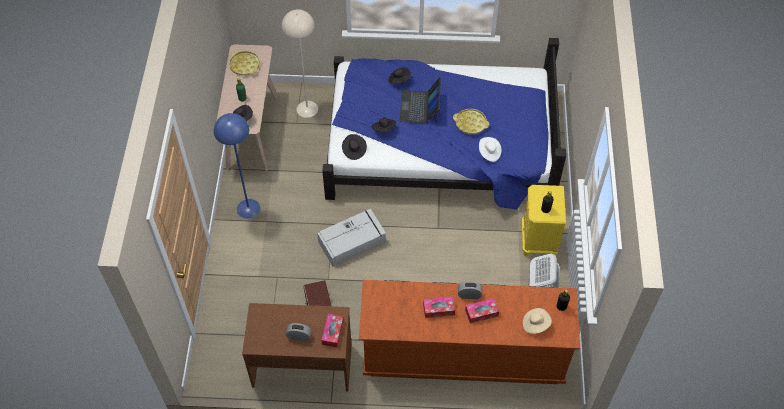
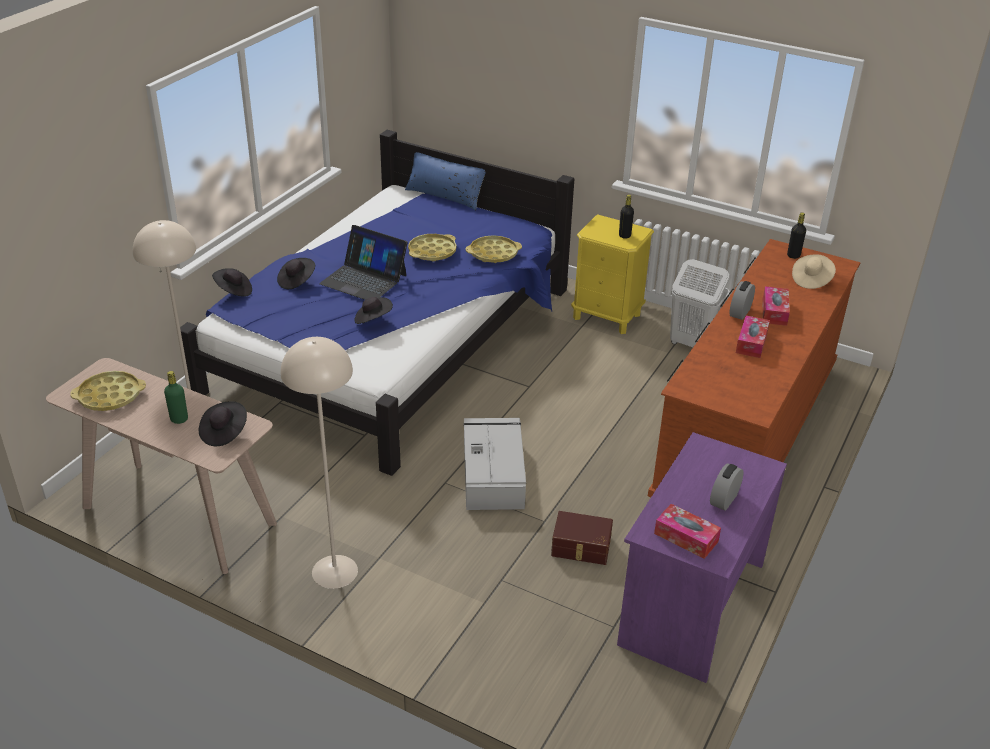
camera: 65 degrees left, 20 degrees down
blue floor lamp [214,113,260,219] -> beige floor lamp [281,337,358,589]
brown desk [242,303,352,392] -> purple desk [617,432,787,683]
tissue box [321,314,344,347] -> tissue box moved to [654,504,721,559]
black hat [342,134,367,160] -> black hat moved to [212,268,252,297]
white hat [479,137,501,162] -> yellow tray [465,235,522,263]
none -> blue pillow [405,152,486,210]

